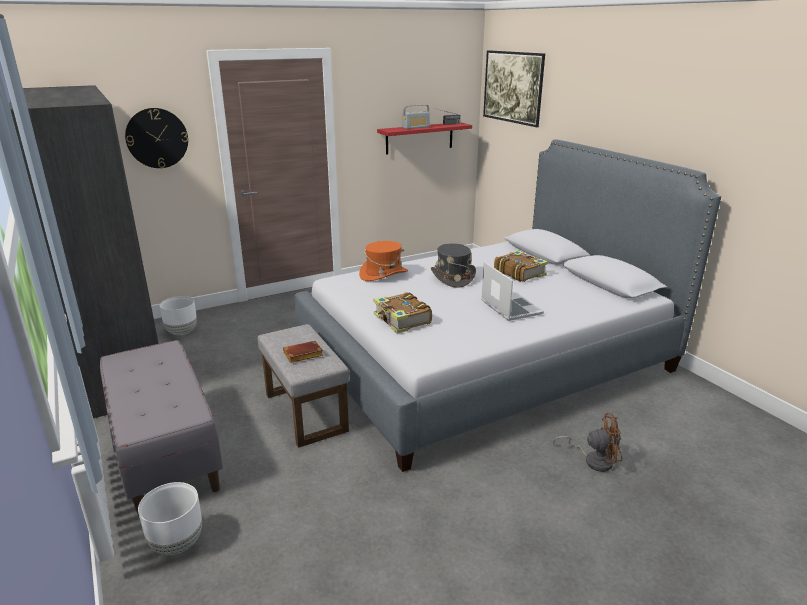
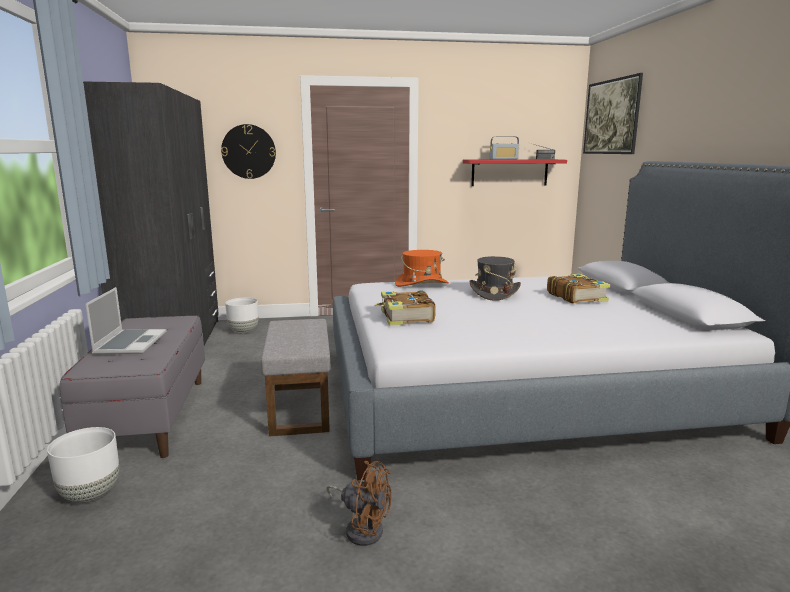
camera: 20 degrees right, 10 degrees down
brown book [283,341,323,363] -> none
laptop [481,262,544,321] -> laptop moved to [85,287,166,354]
brown fan [553,413,623,472] -> brown fan moved to [327,461,391,546]

